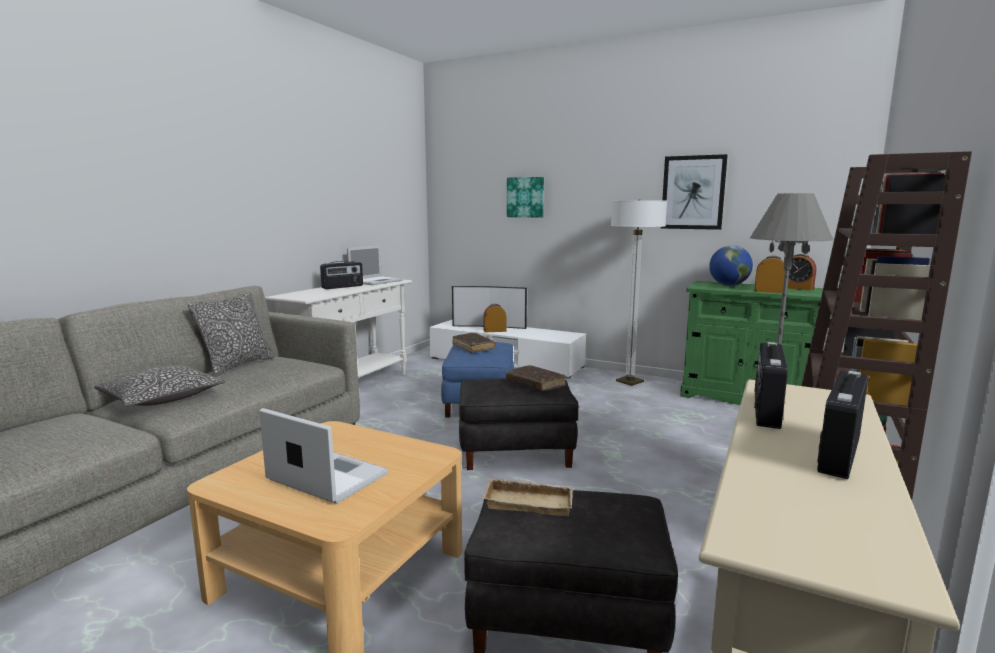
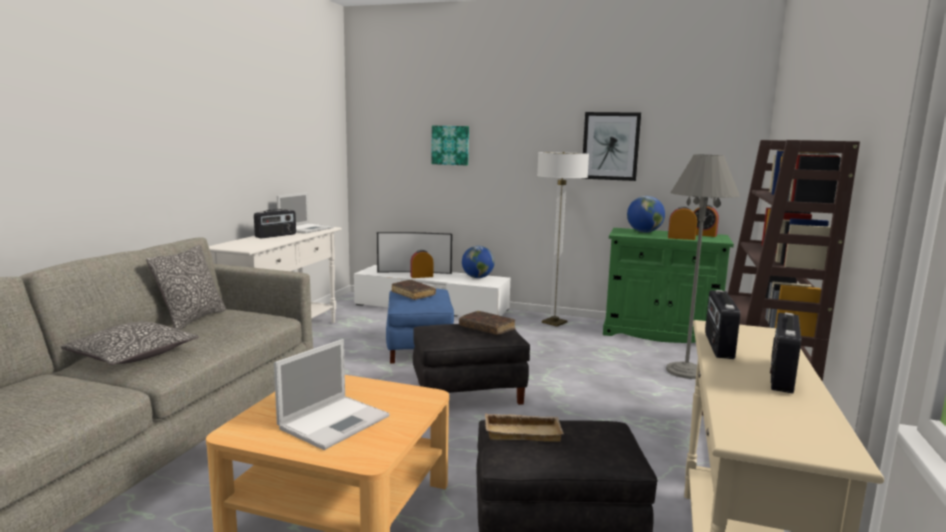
camera: 10 degrees left, 0 degrees up
laptop [259,408,388,504] -> laptop turned 105 degrees clockwise [274,339,390,450]
none -> globe [462,246,495,278]

